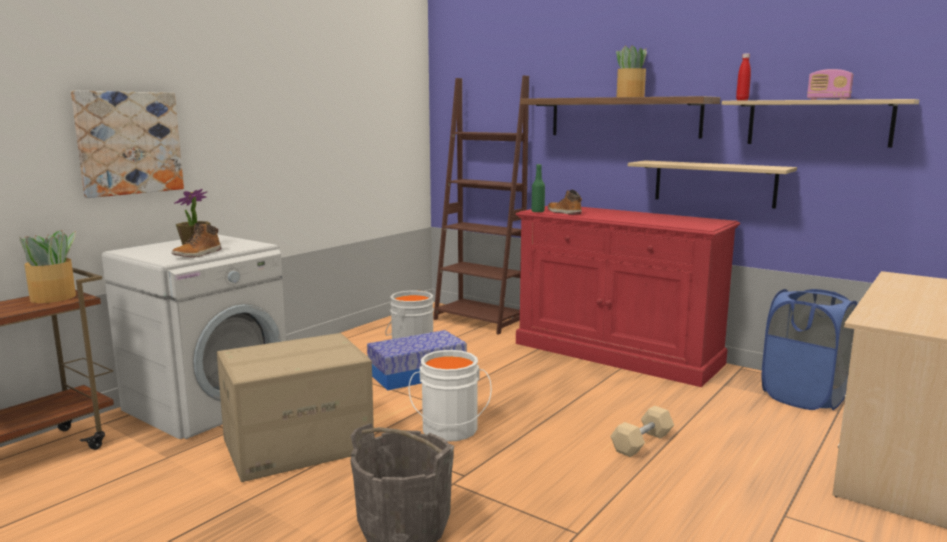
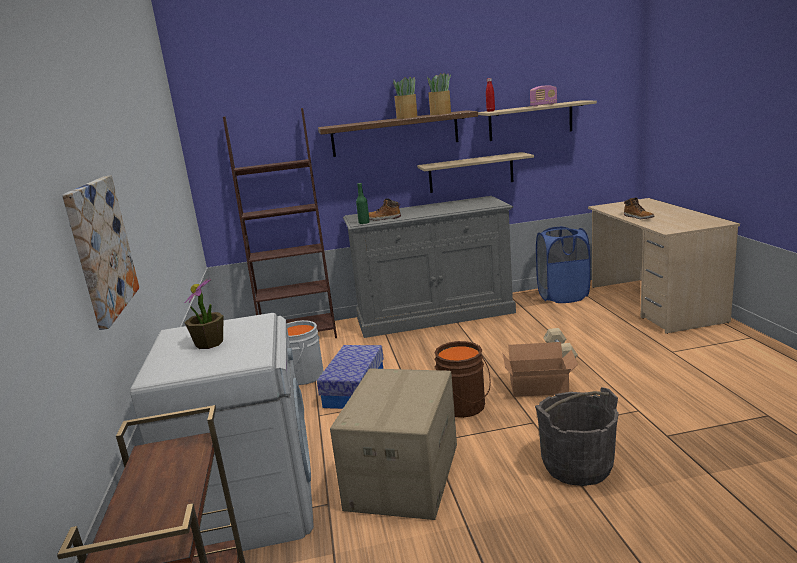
camera: 45 degrees left, 5 degrees up
potted plant [19,230,76,303] -> potted plant moved to [427,73,451,115]
boot [172,223,221,257] -> boot moved to [624,197,654,219]
white bucket [409,350,492,442] -> brown bucket [434,341,491,418]
red cabinet [516,206,740,387] -> grey cabinet [343,196,516,338]
none -> cardboard box [502,342,578,397]

